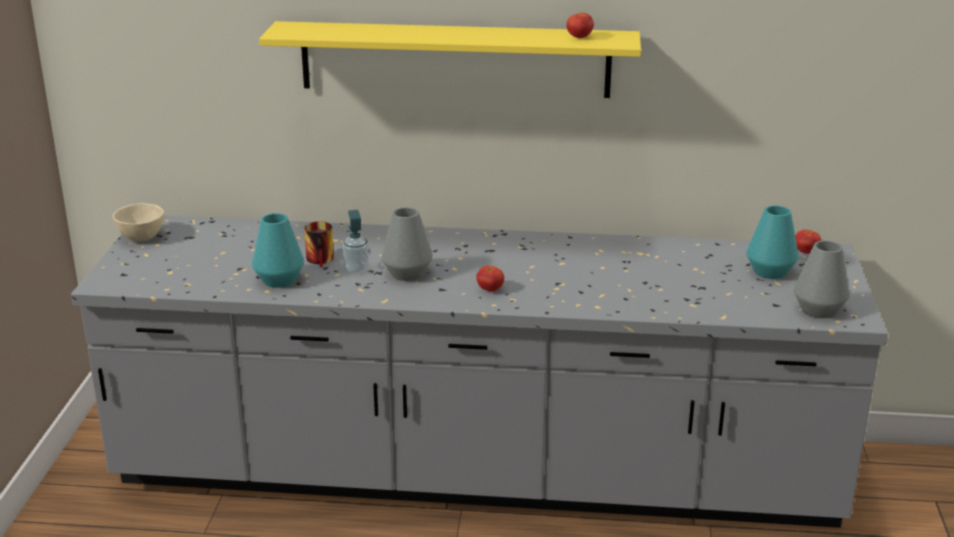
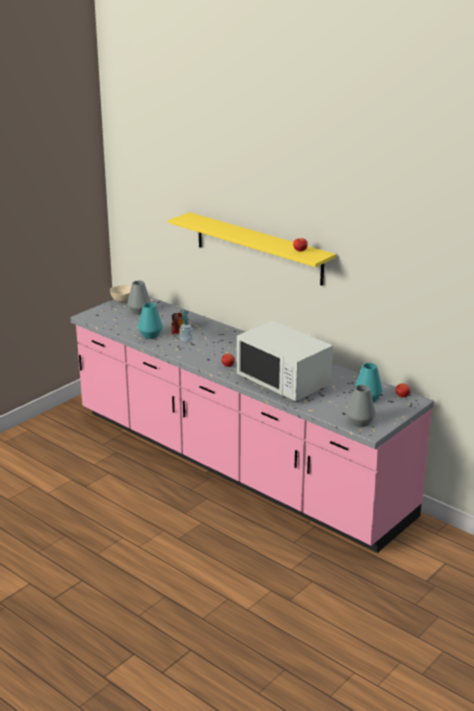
camera: 35 degrees right, 0 degrees up
grey counter [71,216,888,528] -> pink counter [70,296,434,553]
grey vase [381,207,433,281] -> grey vase moved to [127,281,151,315]
none -> white microwave [237,321,333,402]

